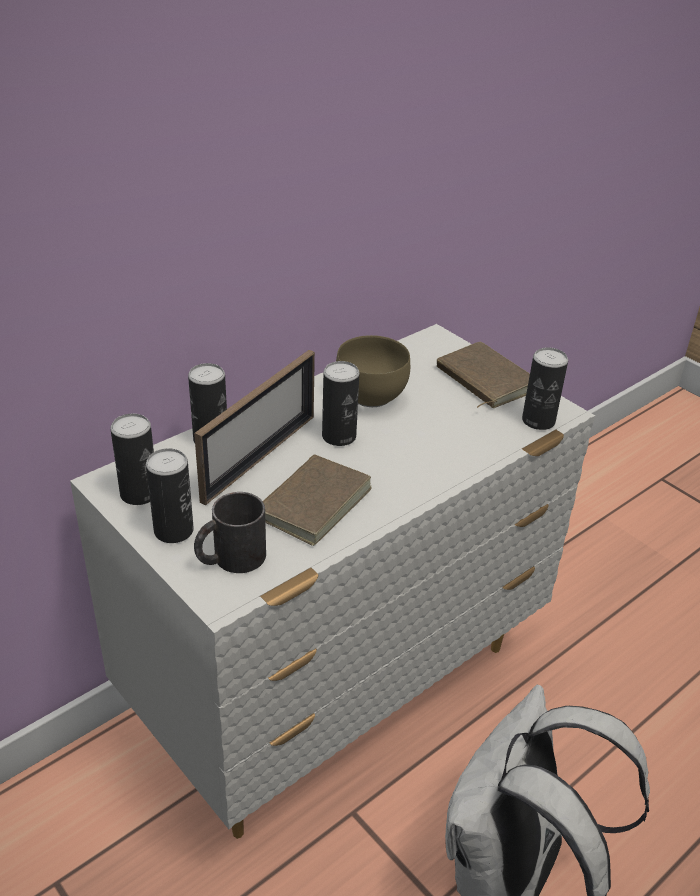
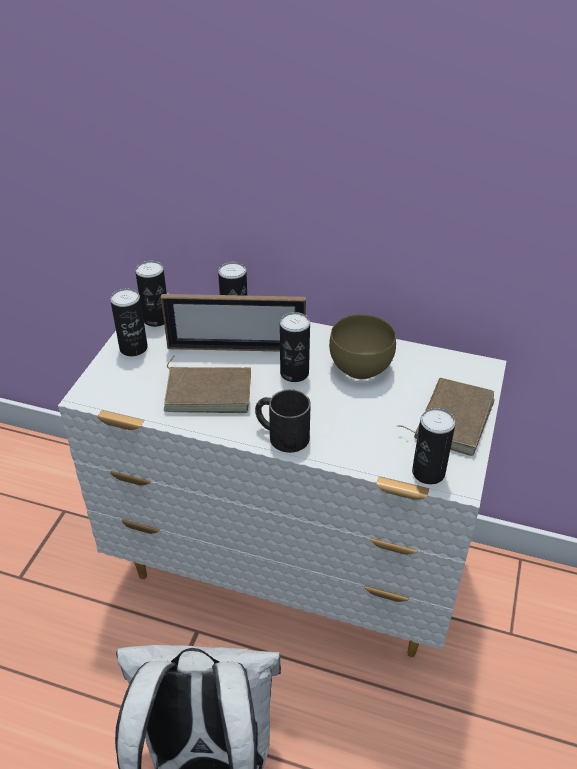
camera: 60 degrees right, 5 degrees up
black mug [194,492,266,573] -> black mug moved to [255,389,311,453]

